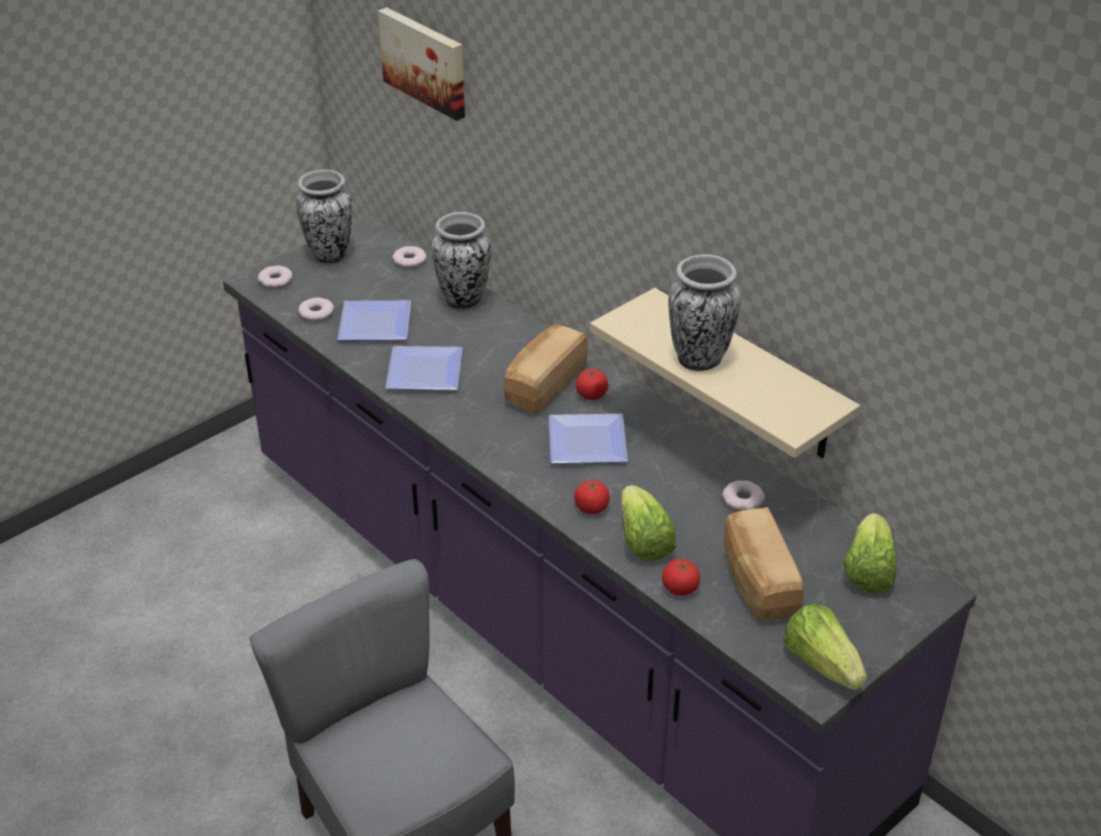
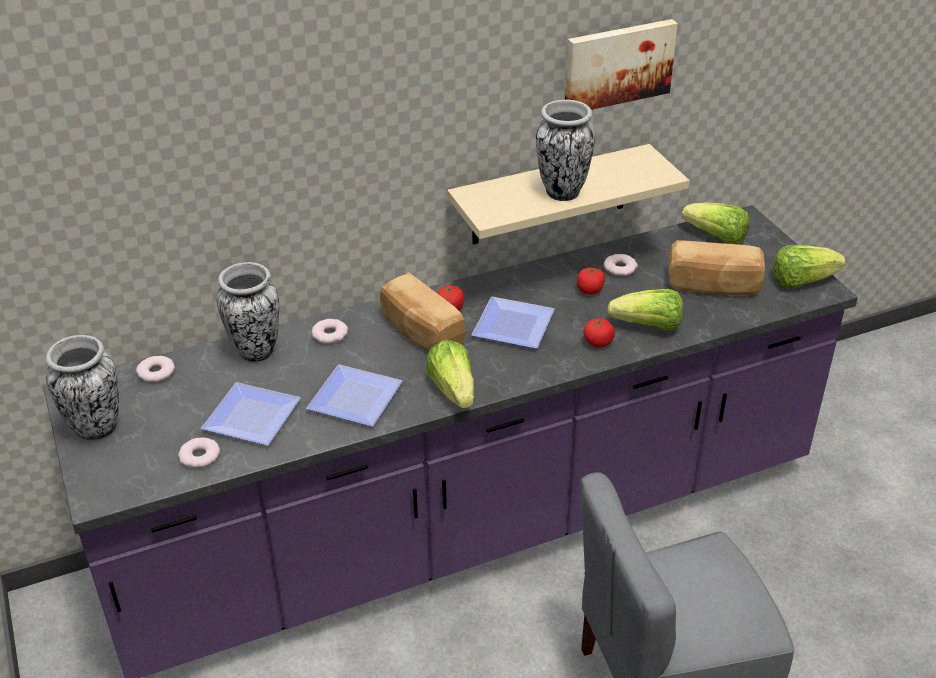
camera: 70 degrees left, 0 degrees up
donut [258,265,292,288] -> donut moved to [312,319,348,344]
picture [378,7,465,121] -> picture moved to [565,19,678,110]
tomato [662,559,700,596] -> tomato moved to [577,267,605,295]
none -> lettuce [426,340,474,408]

